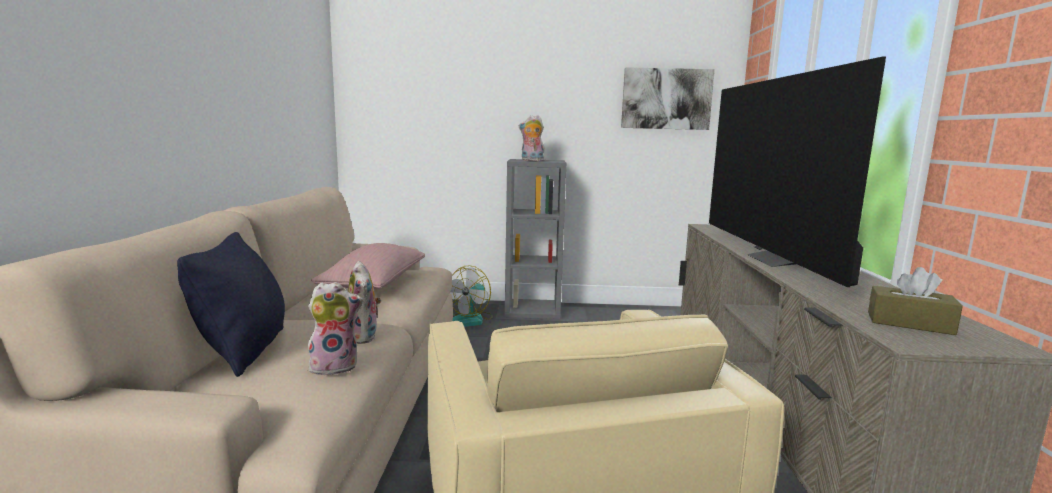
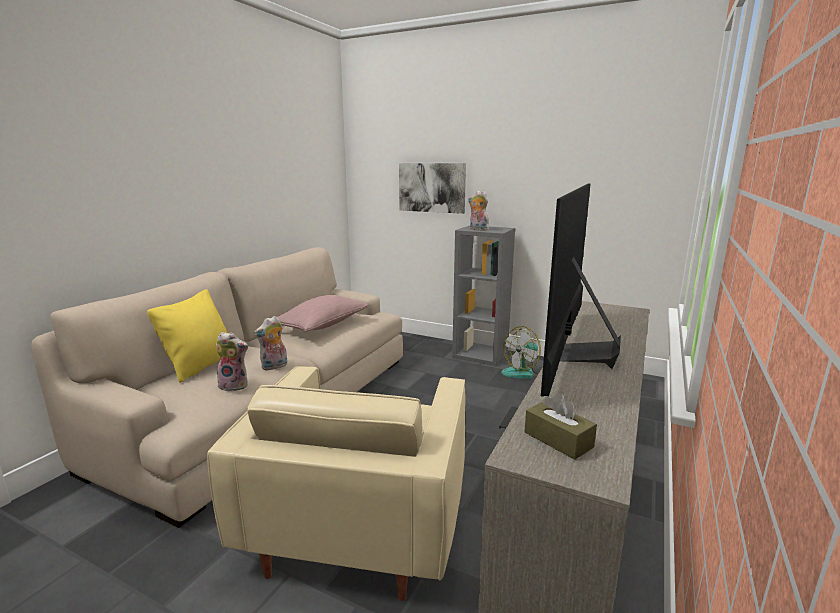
camera: 25 degrees right, 5 degrees up
black pillow [177,232,285,377] -> yellow pillow [147,289,227,383]
plush toy [349,261,381,344] -> plush toy turned 45 degrees clockwise [254,316,287,371]
fan [450,265,493,327] -> fan moved to [501,326,541,379]
picture [621,67,715,130] -> picture moved to [399,163,466,214]

